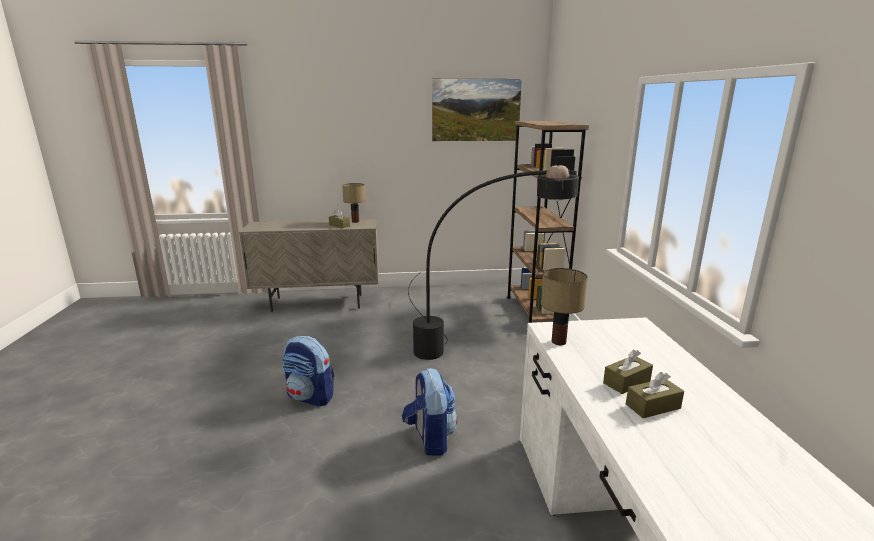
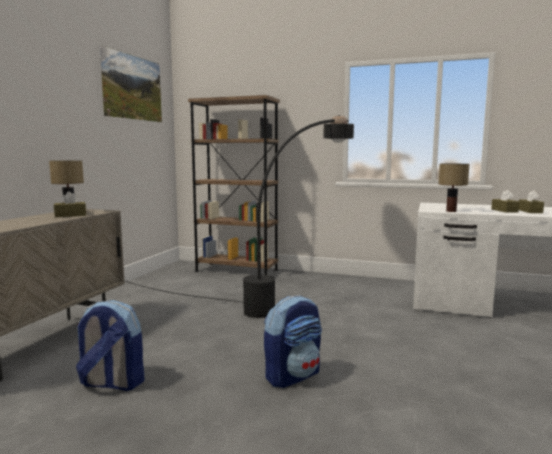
camera: 65 degrees left, 10 degrees down
backpack [402,368,458,456] -> backpack moved to [76,300,144,391]

